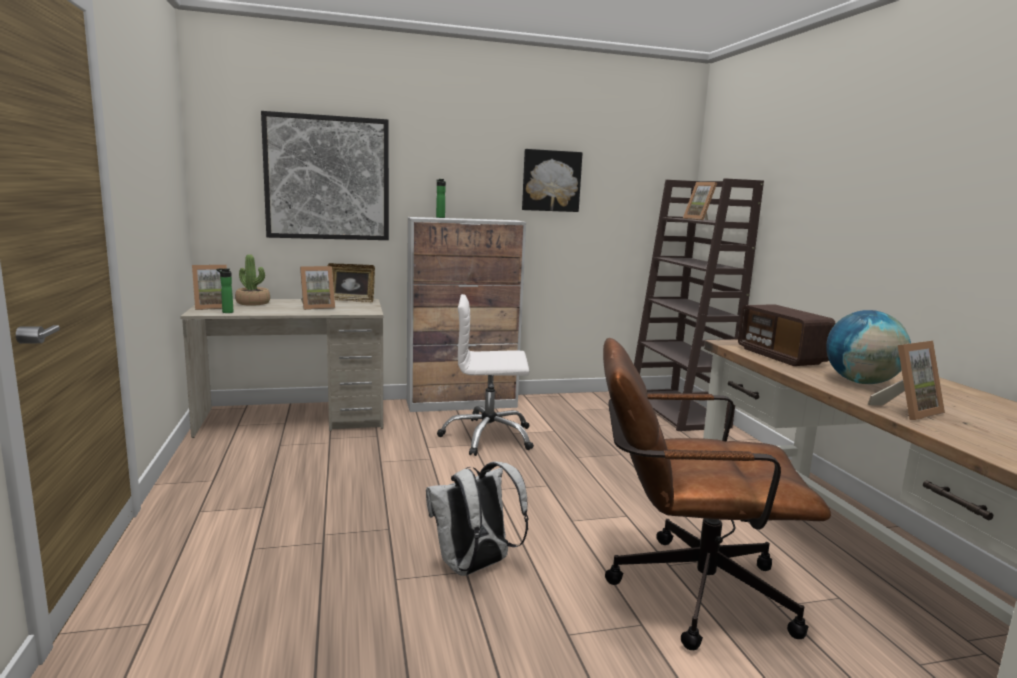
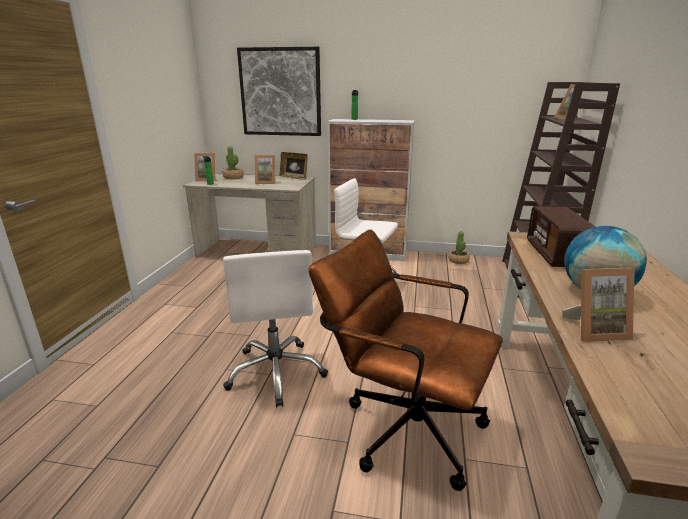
camera: 25 degrees right, 10 degrees up
white backpack [426,461,529,576] -> white office chair [223,250,328,407]
picture [522,149,583,212] -> none
none -> potted plant [448,231,470,264]

